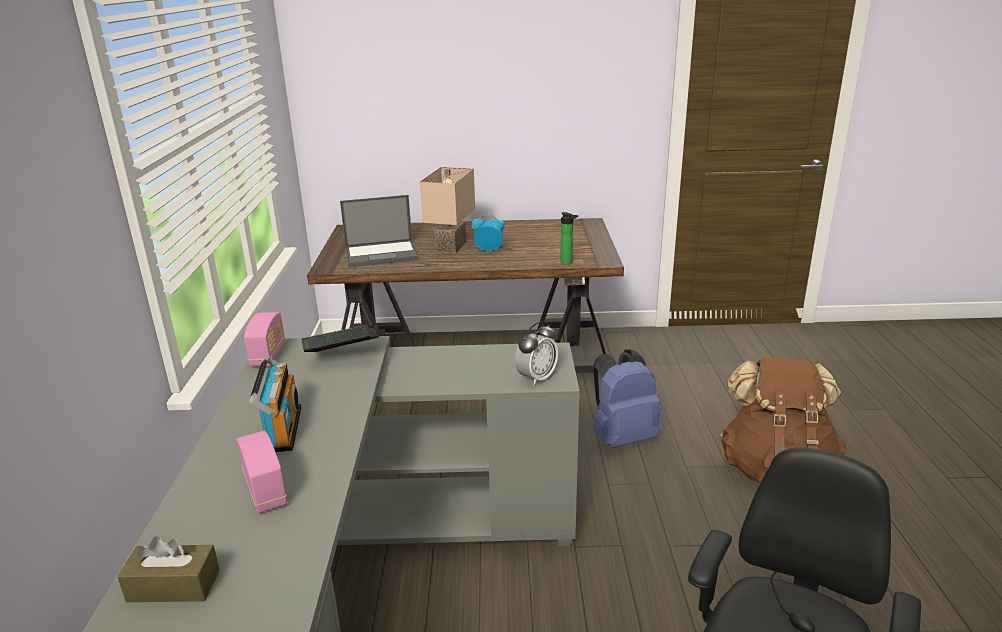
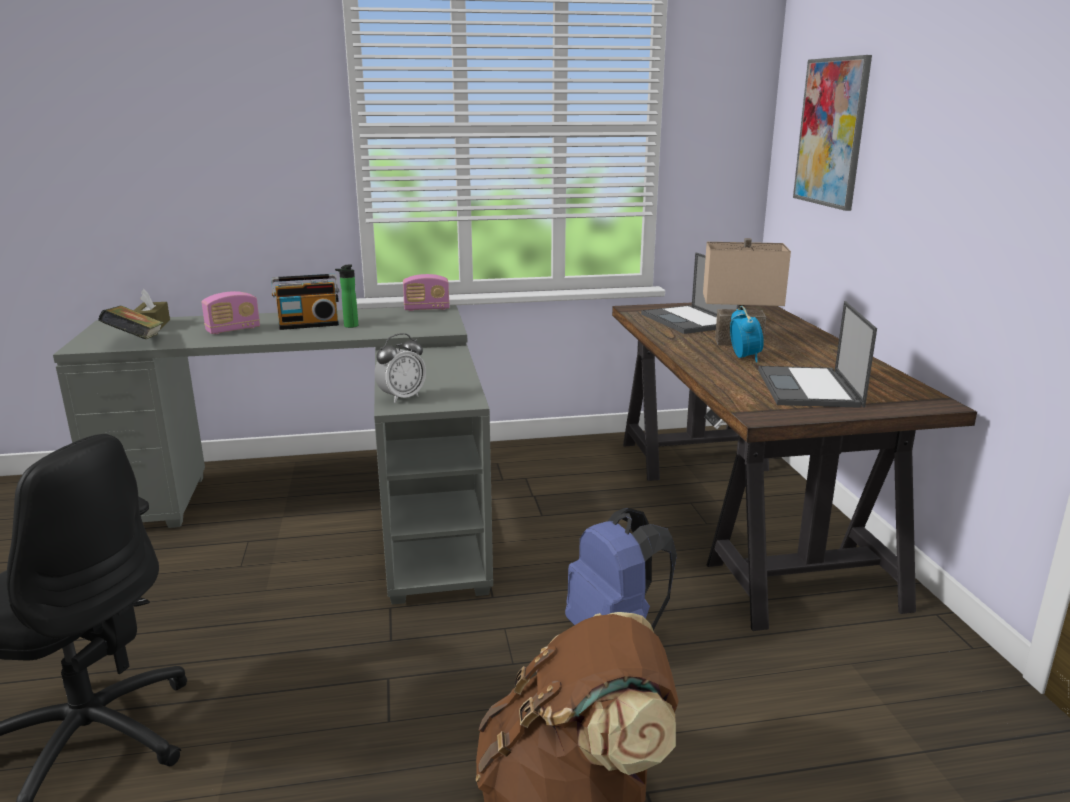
camera: 80 degrees right, 5 degrees down
book [301,325,380,352] -> book moved to [98,306,163,340]
alarm clock [515,321,558,386] -> alarm clock turned 75 degrees counterclockwise [375,333,426,403]
bottle [560,212,578,265] -> bottle moved to [335,264,358,328]
none -> laptop [758,301,877,408]
none -> picture [793,55,872,211]

